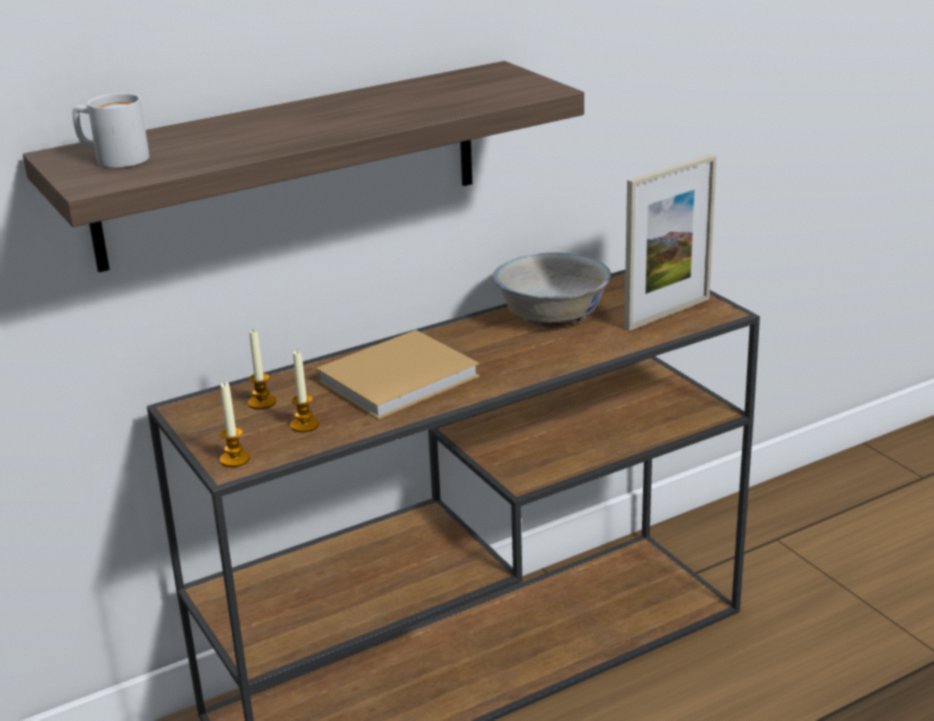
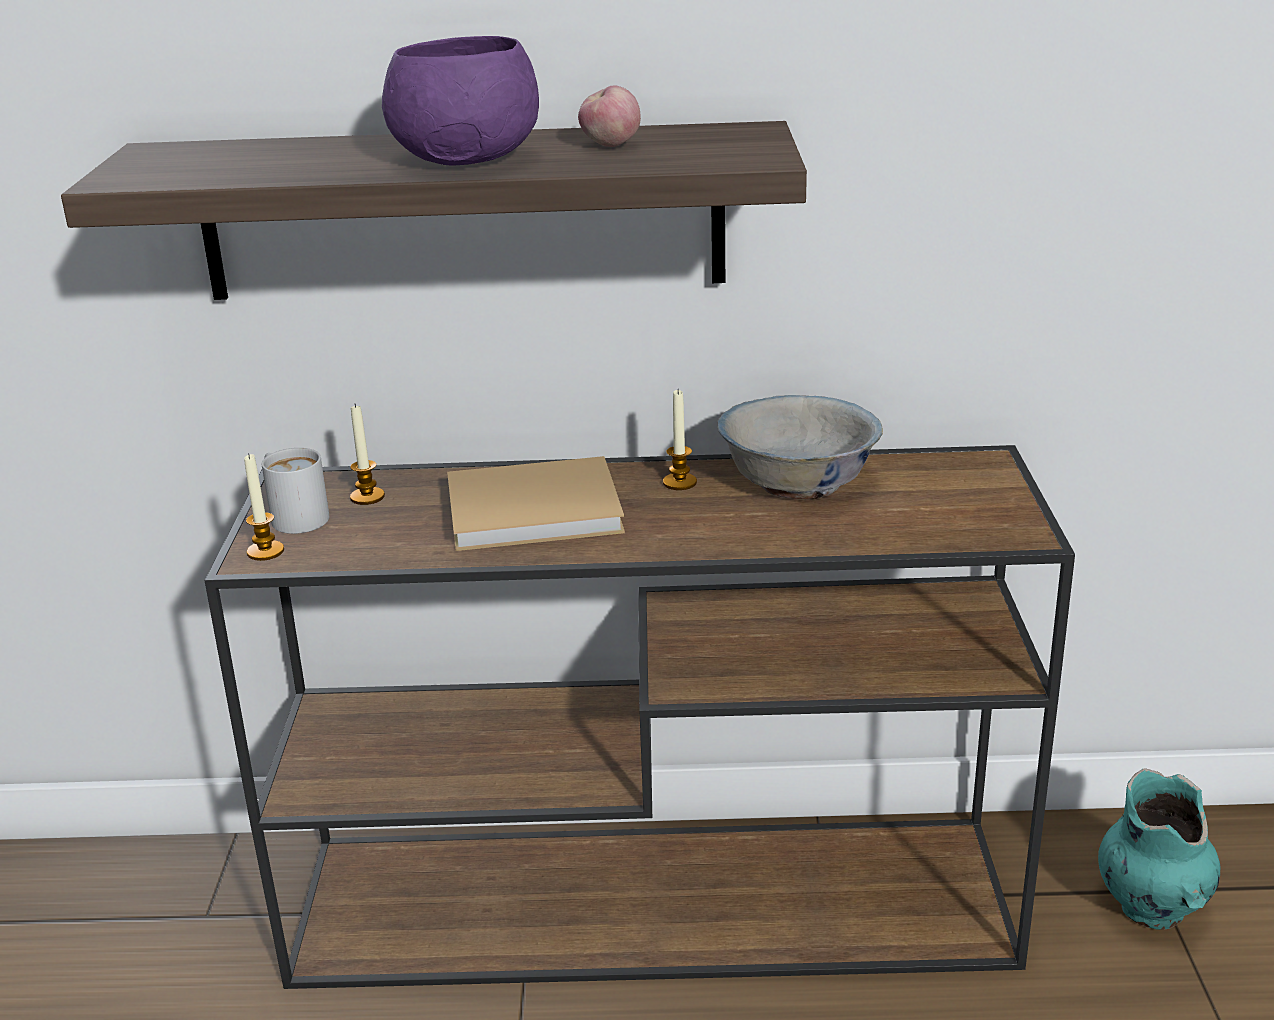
camera: 30 degrees right, 0 degrees up
white mug [73,93,149,168] -> white mug moved to [262,448,329,534]
candle [290,350,319,433] -> candle moved to [663,390,697,490]
picture frame [624,154,717,331] -> none
none -> purple bowl [382,36,539,165]
none -> apple [578,85,641,147]
none -> turquoise vase [1098,768,1221,930]

